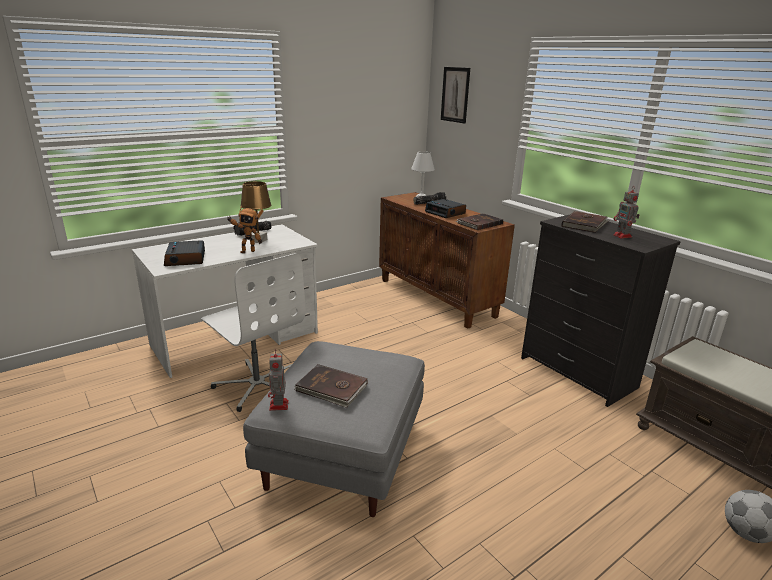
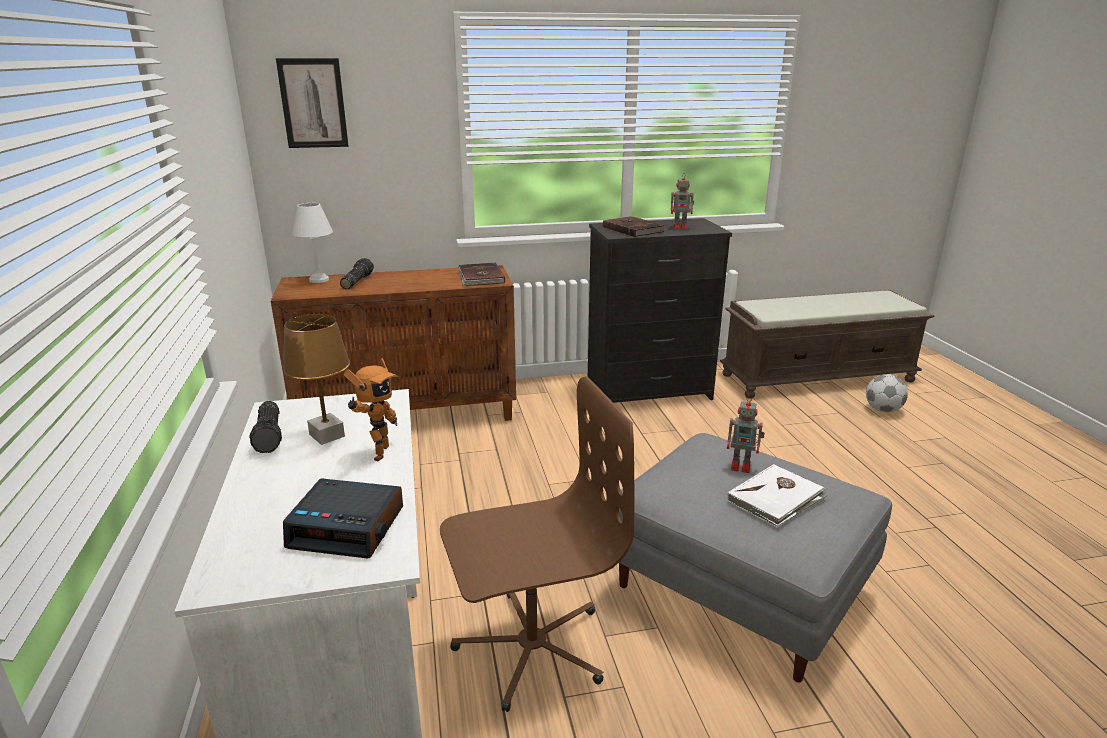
camera: 65 degrees left, 0 degrees up
white office chair [201,253,306,412] -> brown office chair [440,376,635,712]
toy robot [268,349,289,411] -> toy robot moved to [727,396,765,473]
brown book [295,364,367,407] -> white book [727,464,828,528]
alarm clock [425,199,466,218] -> none

